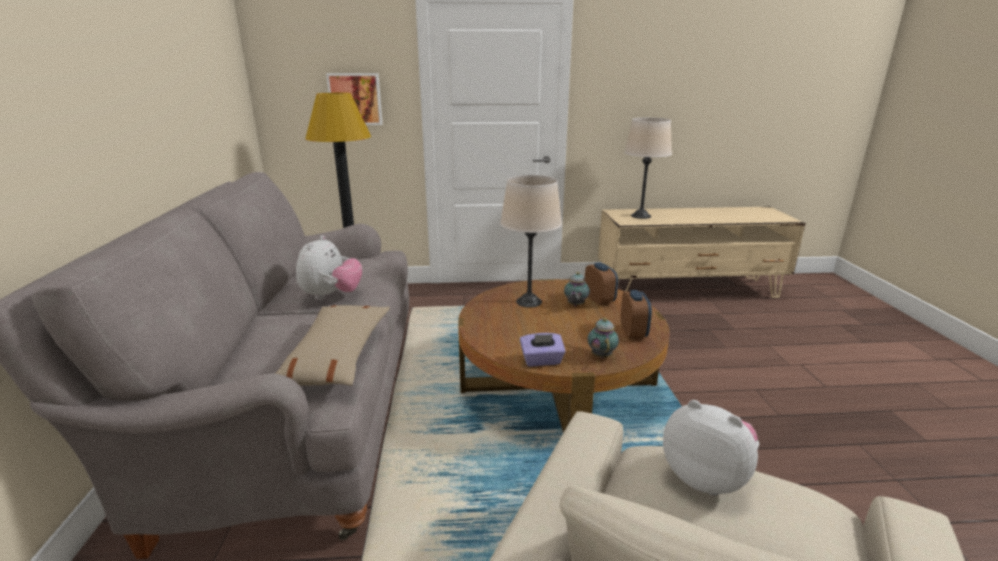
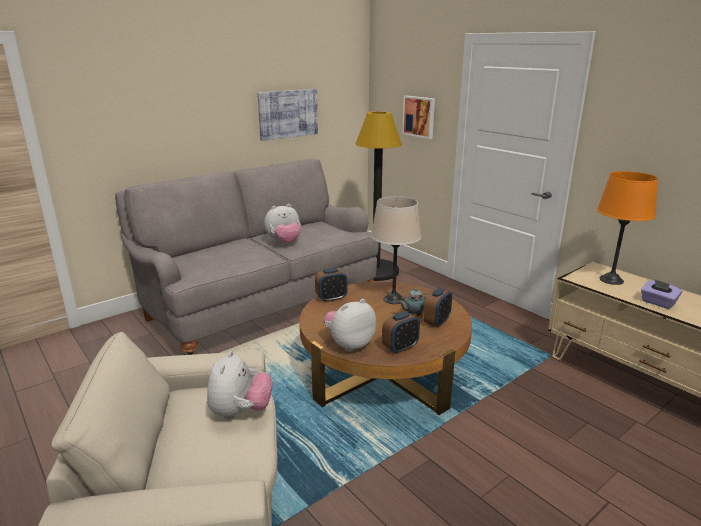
camera: 55 degrees right, 0 degrees up
beige pillow [275,305,390,386] -> none
purple tissue box [520,333,566,366] -> purple tissue box moved to [641,279,682,309]
teapot [587,318,619,358] -> plush toy [323,299,376,352]
beige table lamp [624,118,672,219] -> orange table lamp [597,171,658,285]
none -> picture [257,89,318,141]
none -> alarm clock [315,268,348,302]

